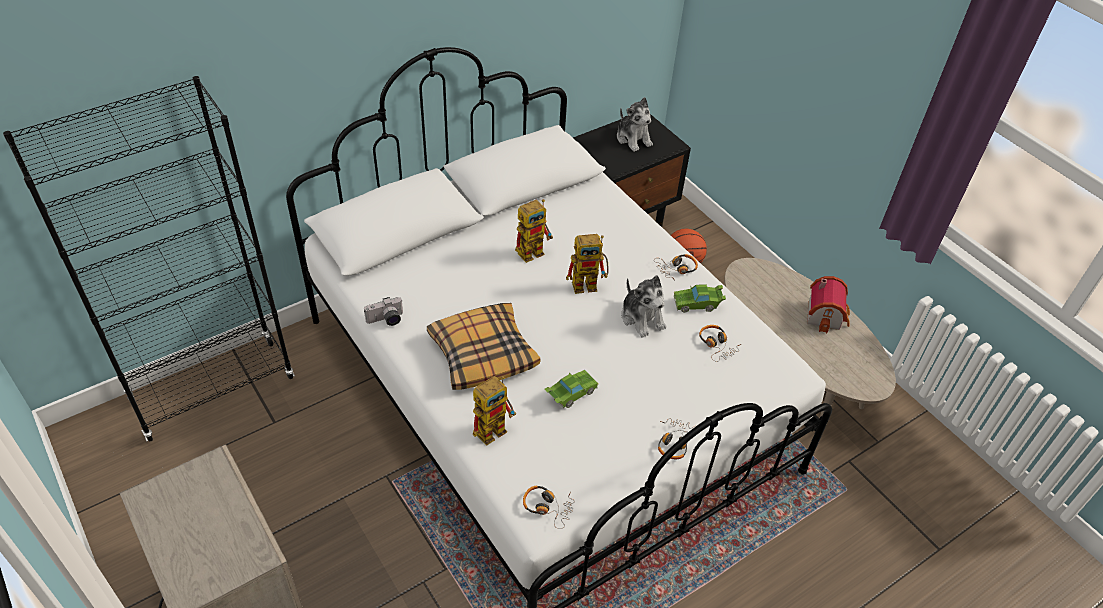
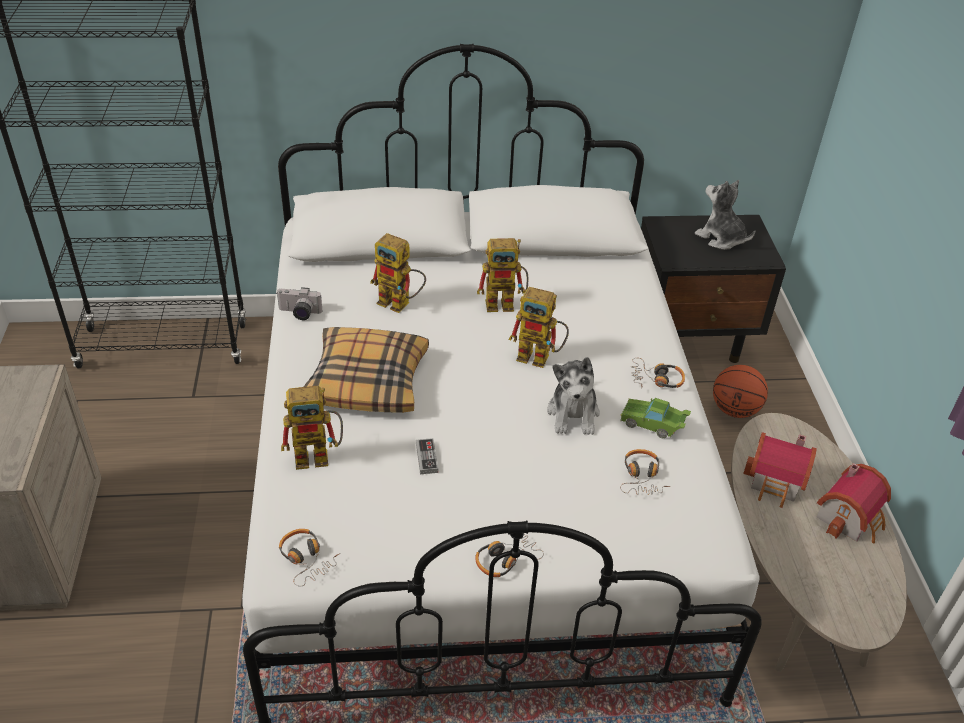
camera: 30 degrees right, 5 degrees down
green toy car [544,370,599,408] -> game controller [416,438,438,474]
plush toy [617,97,653,152] -> plush toy turned 135 degrees clockwise [695,180,755,250]
none -> toy robot [370,233,426,313]
none -> toy house [743,432,817,508]

